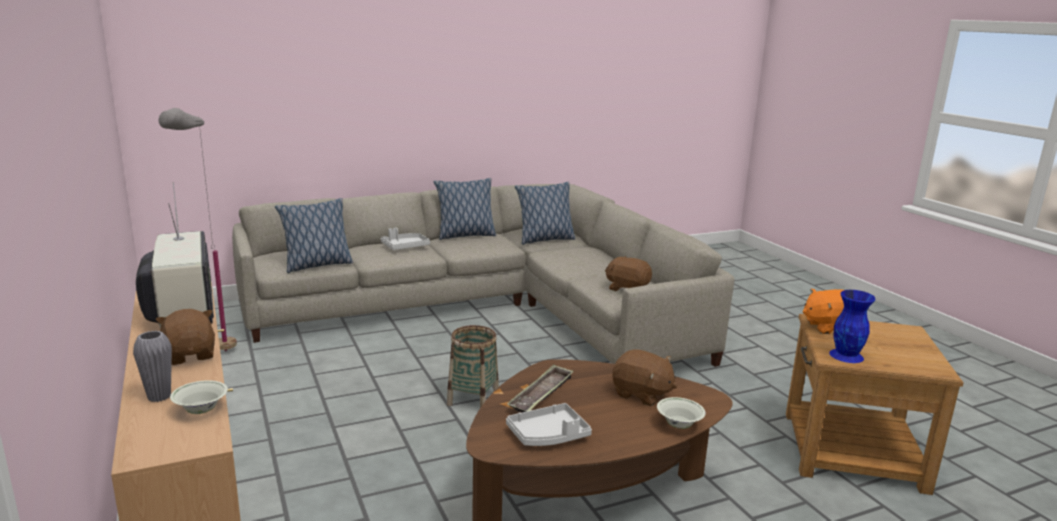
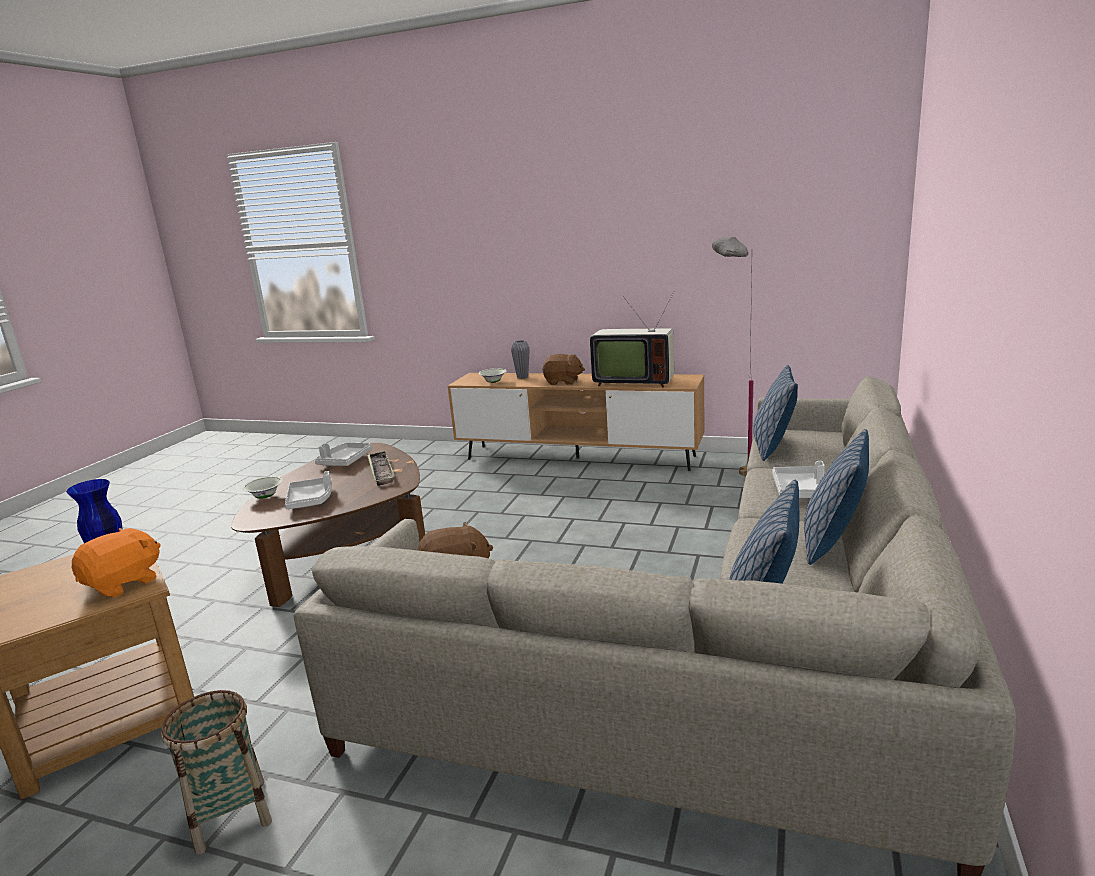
camera: 135 degrees right, 0 degrees up
basket [447,325,499,407] -> basket moved to [161,690,272,855]
brown plush toy [612,349,677,406] -> grey tray [285,471,332,509]

